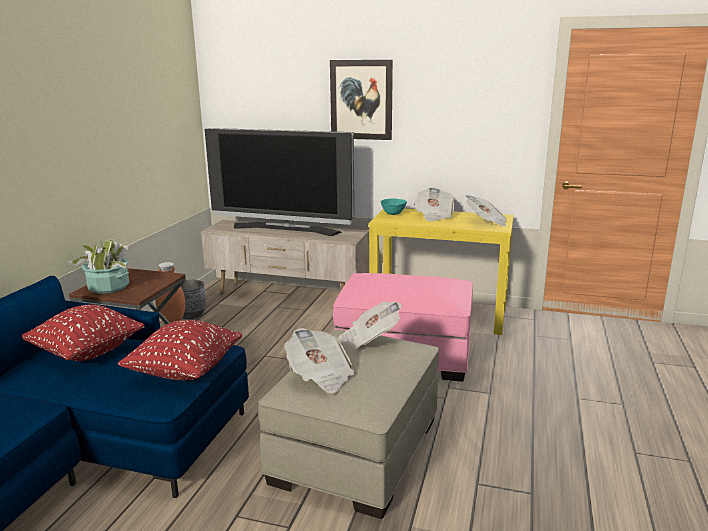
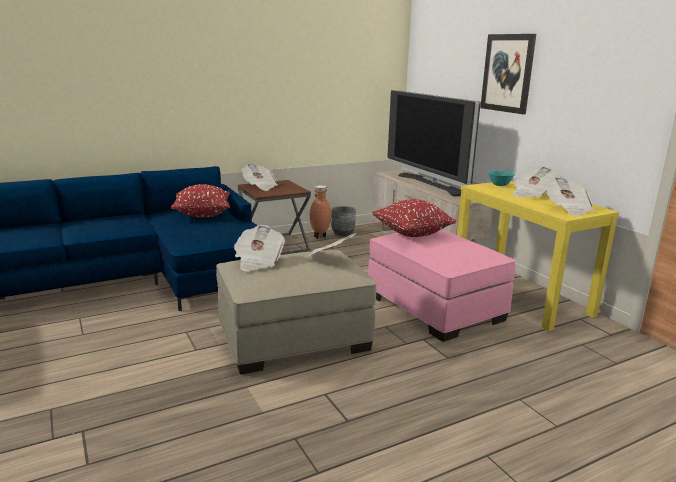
camera: 45 degrees right, 0 degrees up
potted plant [68,239,129,294] -> newspaper [242,164,278,191]
red pillow [118,320,242,381] -> red pillow moved to [372,199,456,237]

